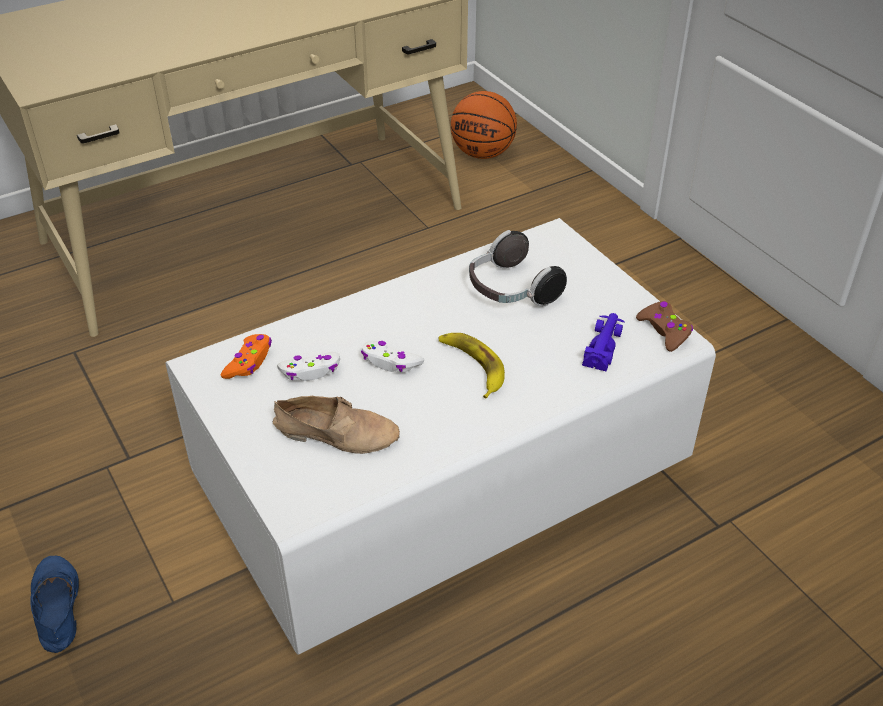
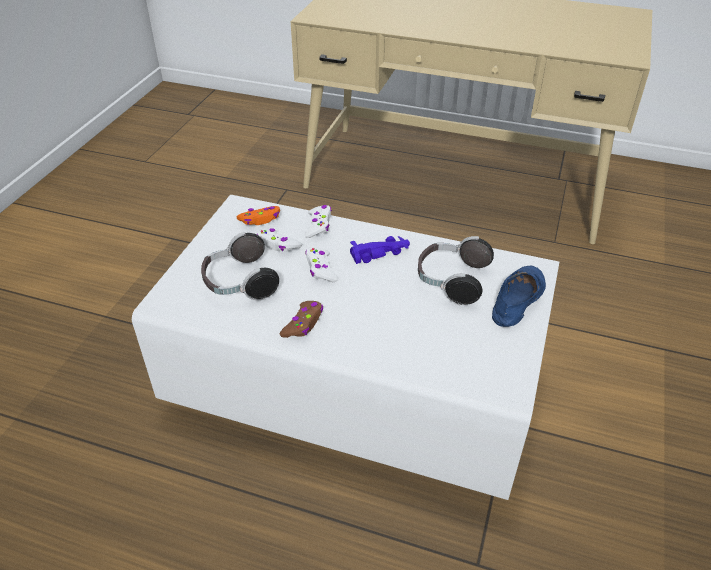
camera: 50 degrees right, 0 degrees up
blue shoe [30,556,79,653] -> blue shoe moved to [492,266,546,327]
beige shoe [273,396,400,454] -> headphones [201,232,279,300]
banana [438,333,505,399] -> none
basketball [451,91,517,159] -> none
purple toy car [582,313,625,371] -> purple toy car moved to [350,236,410,264]
brown game controller [636,301,693,352] -> brown game controller moved to [280,301,323,338]
none -> white game controller [305,205,332,238]

